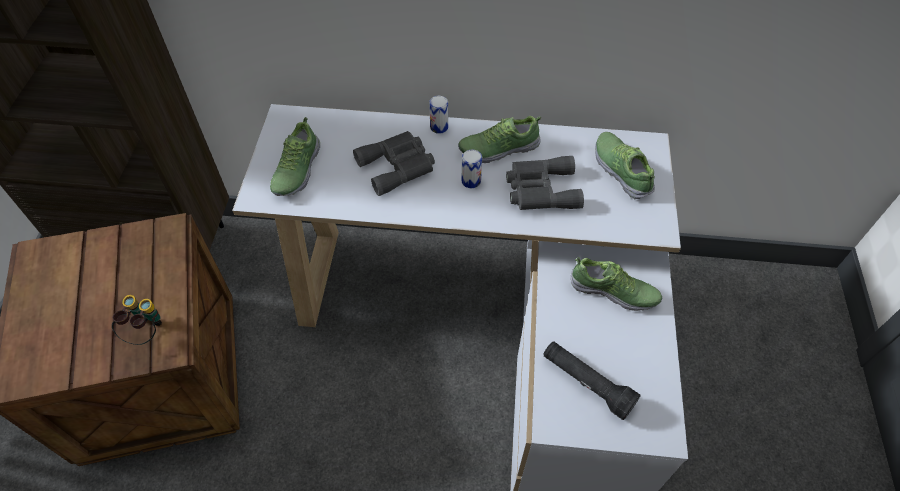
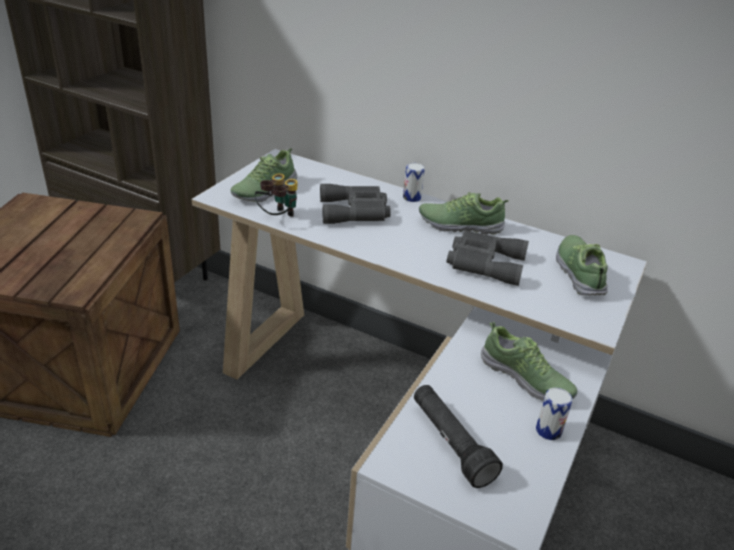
camera: 20 degrees right, 20 degrees down
binoculars [112,295,162,345] -> binoculars moved to [255,173,298,217]
can [461,150,482,188] -> can moved to [536,388,573,440]

